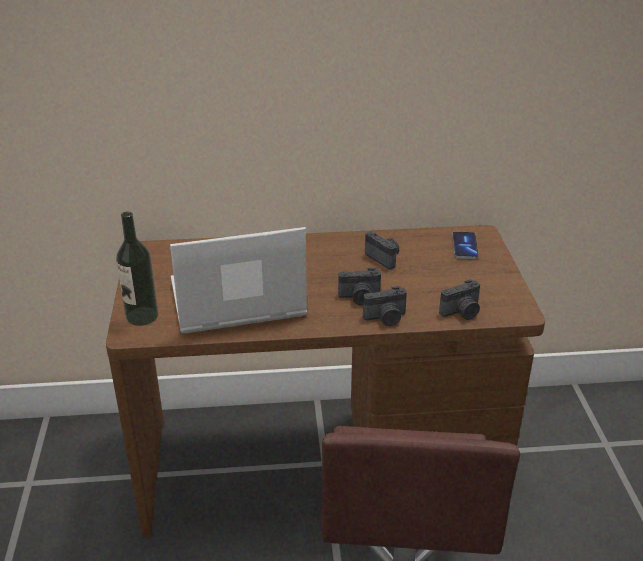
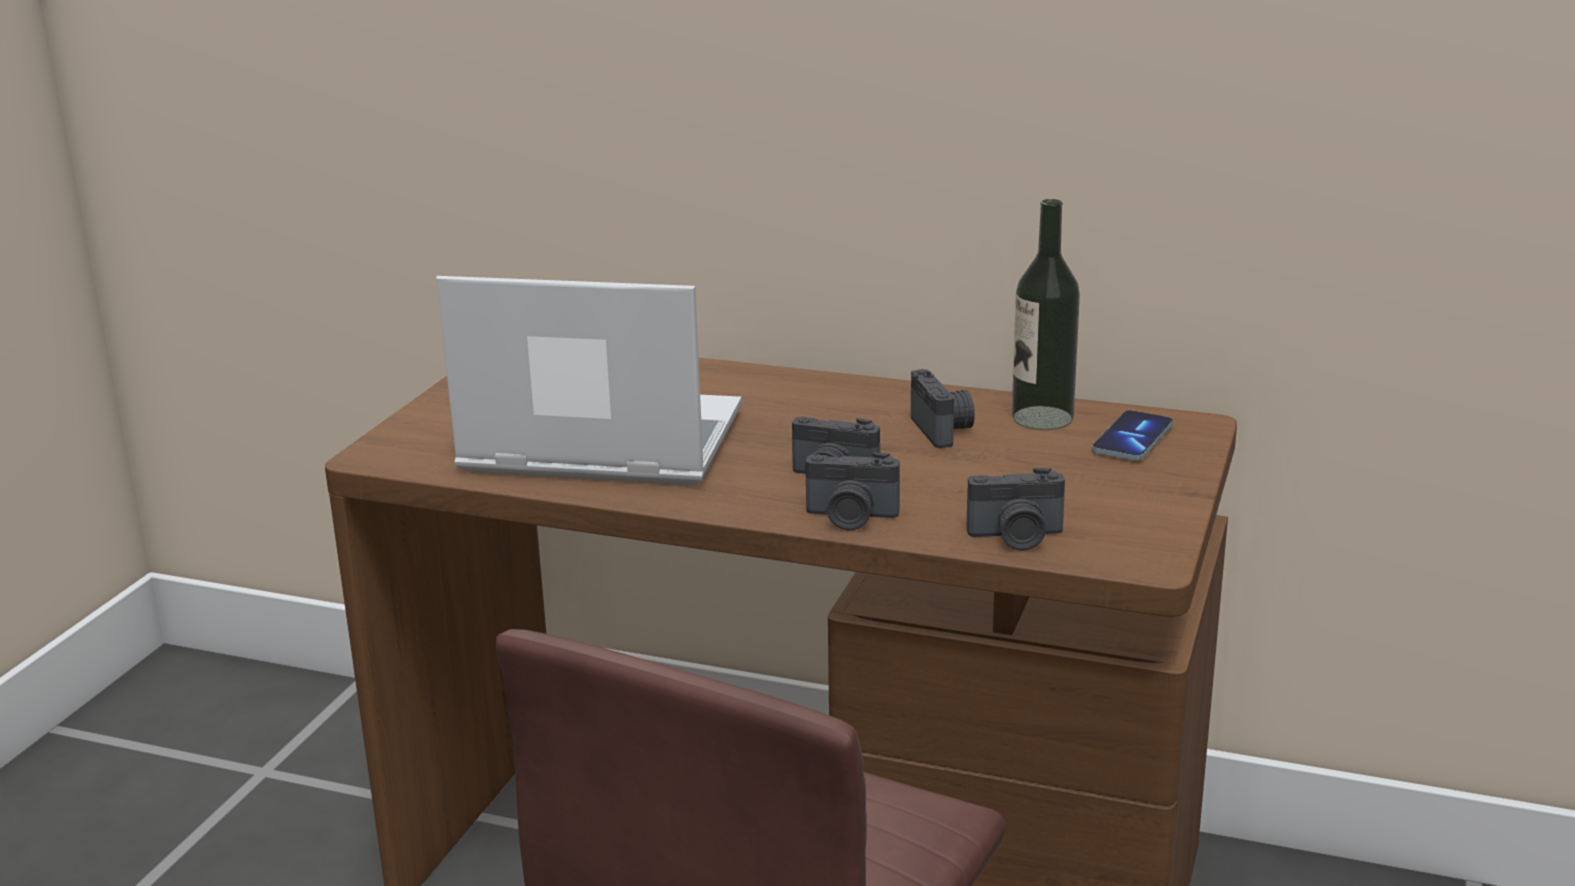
camera: 25 degrees right, 10 degrees down
bottle [116,212,158,326] -> bottle moved to [1012,199,1080,430]

